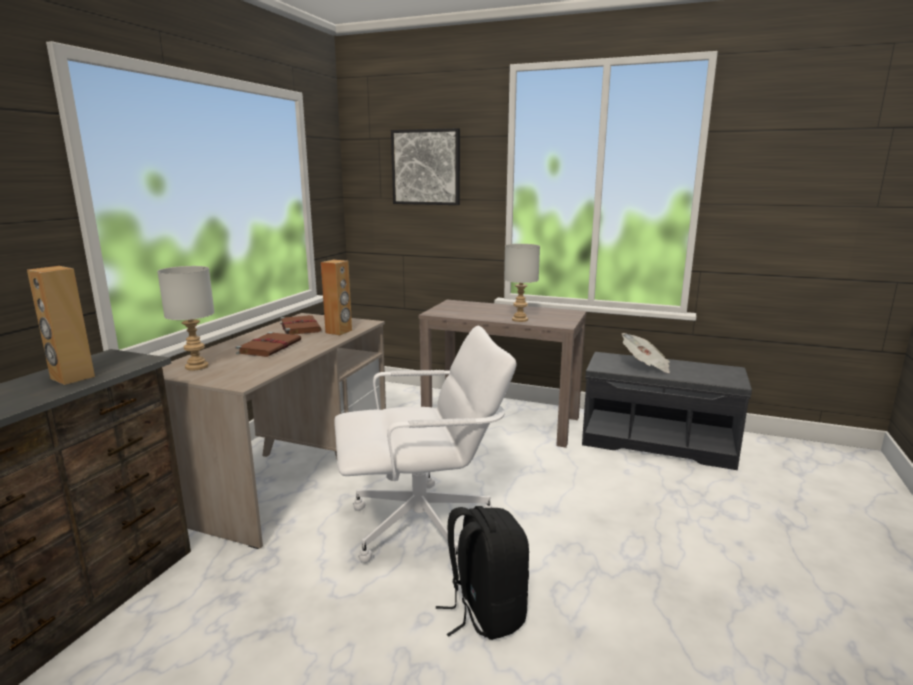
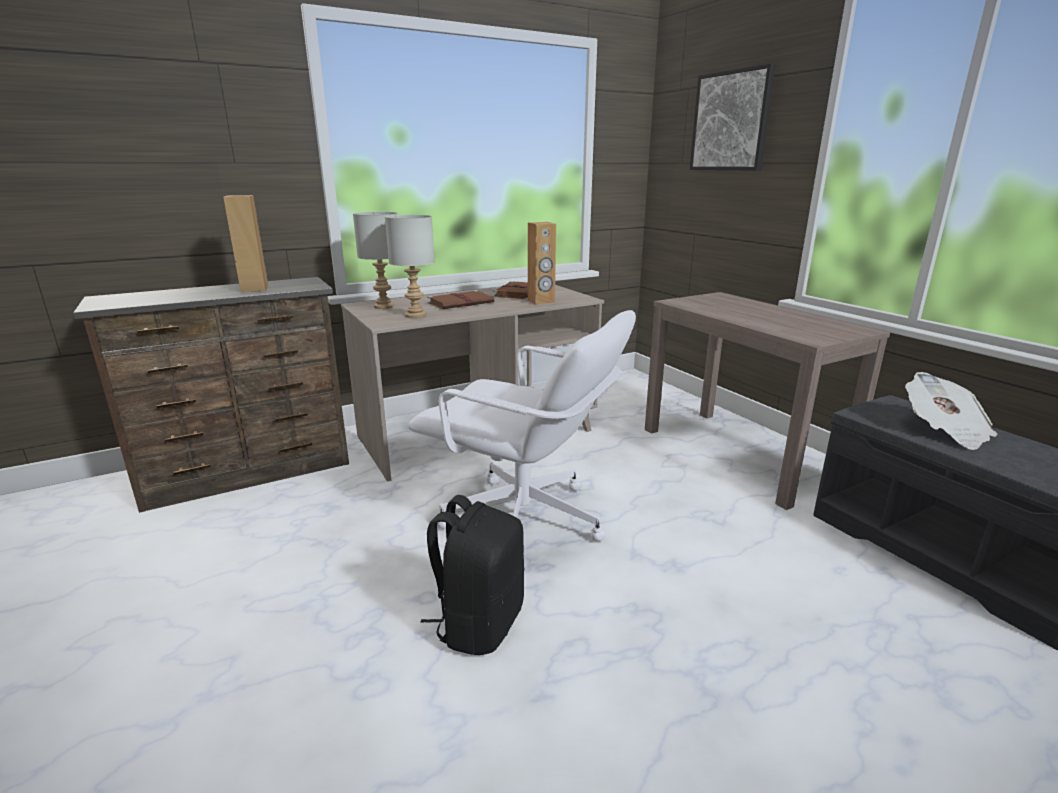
camera: 40 degrees right, 5 degrees up
grey table lamp [504,244,540,322] -> grey table lamp moved to [385,215,435,318]

